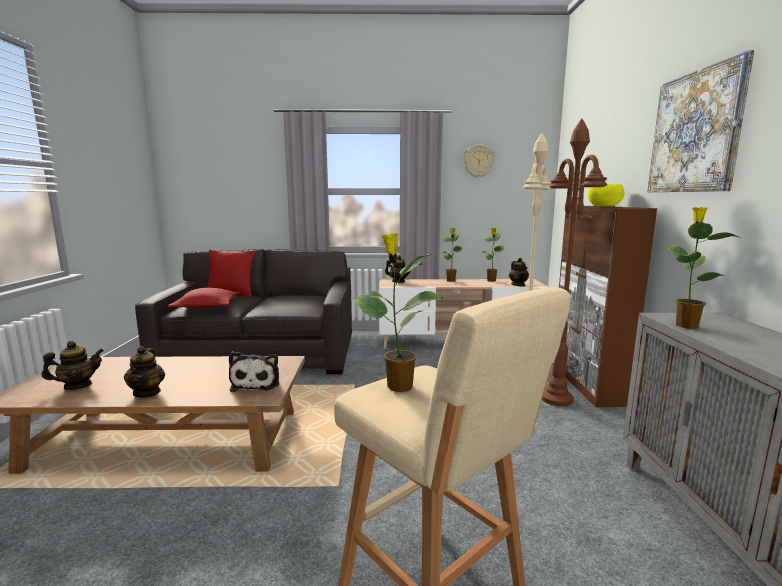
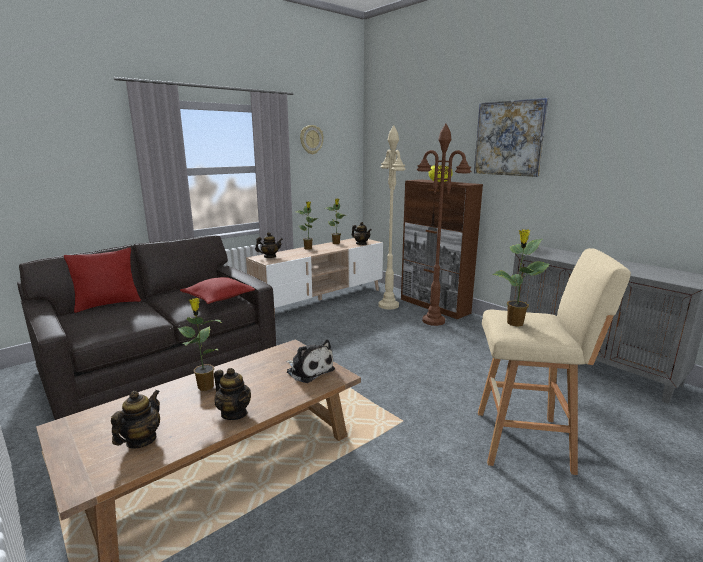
camera: 40 degrees left, 5 degrees up
red pillow [168,288,240,309] -> red pillow moved to [180,277,255,304]
potted plant [665,207,742,329] -> potted plant moved to [178,298,222,391]

